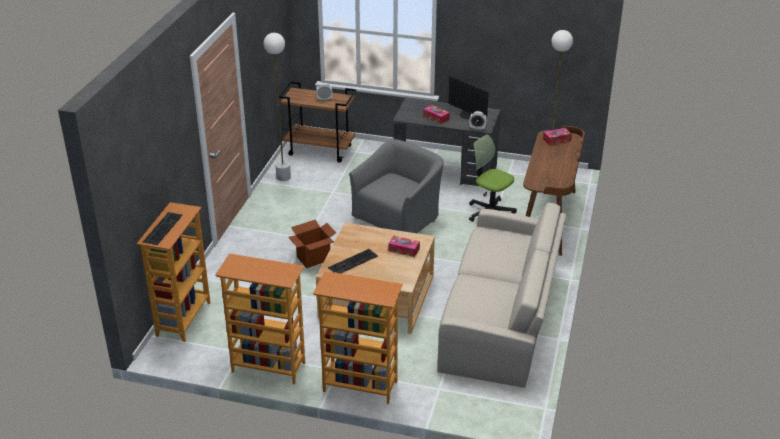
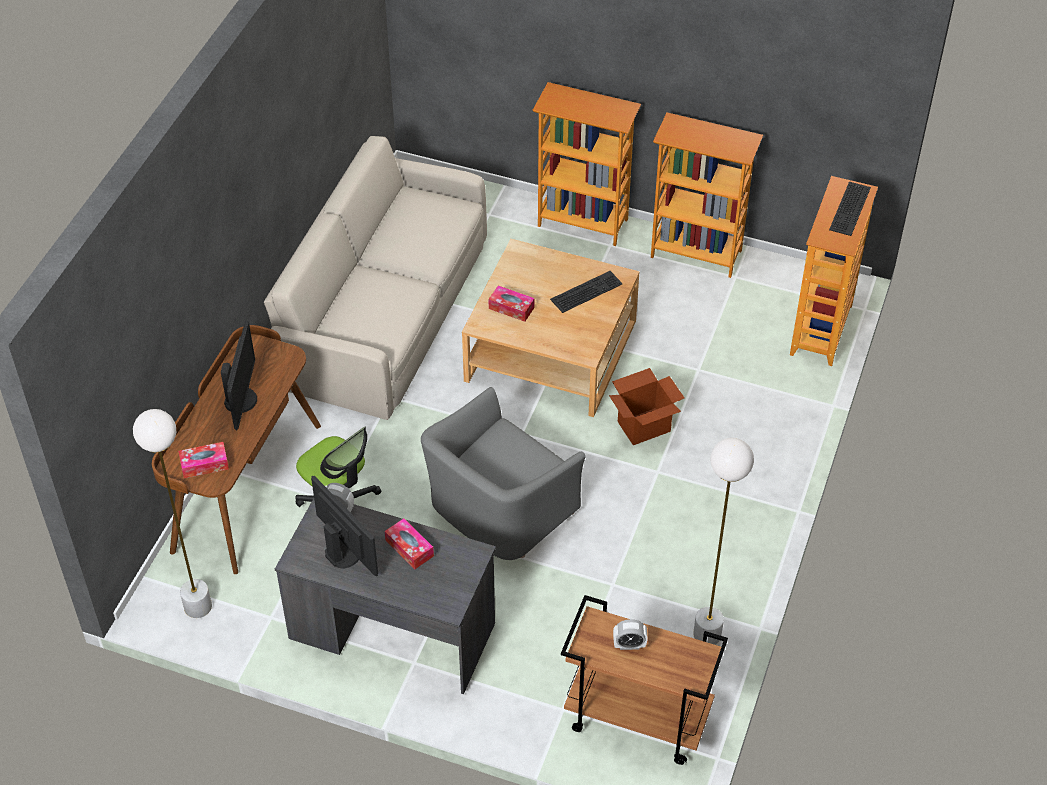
camera: 175 degrees left, 15 degrees up
none -> monitor [221,321,257,430]

